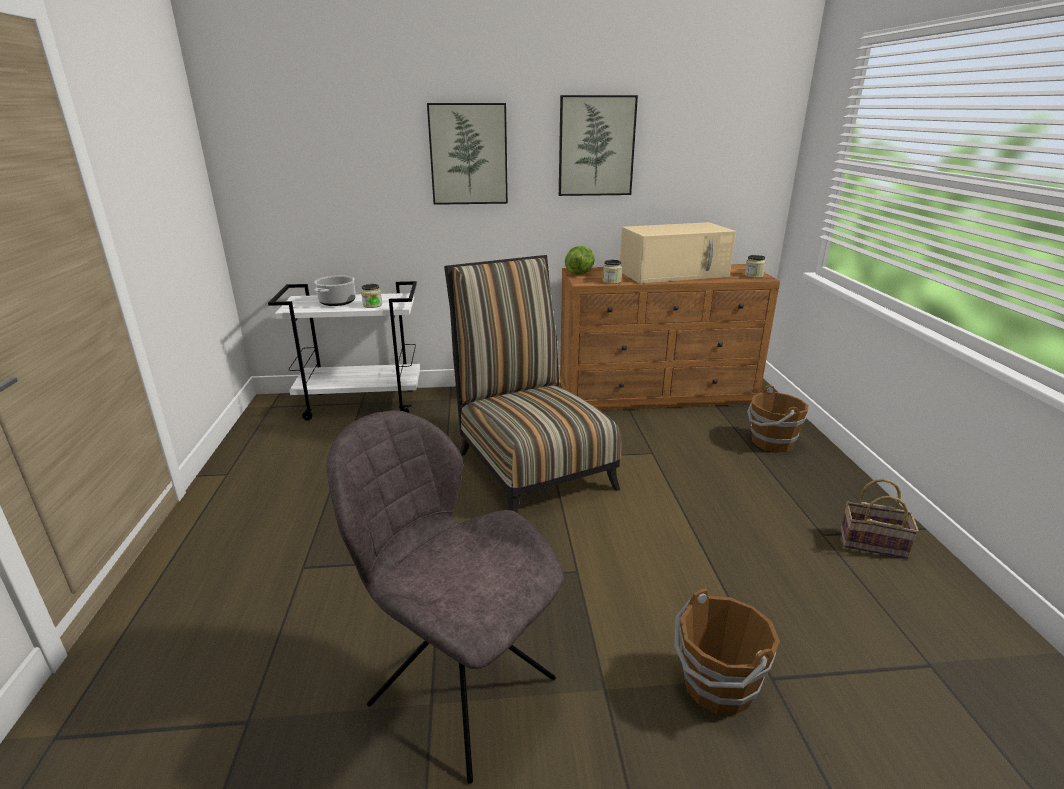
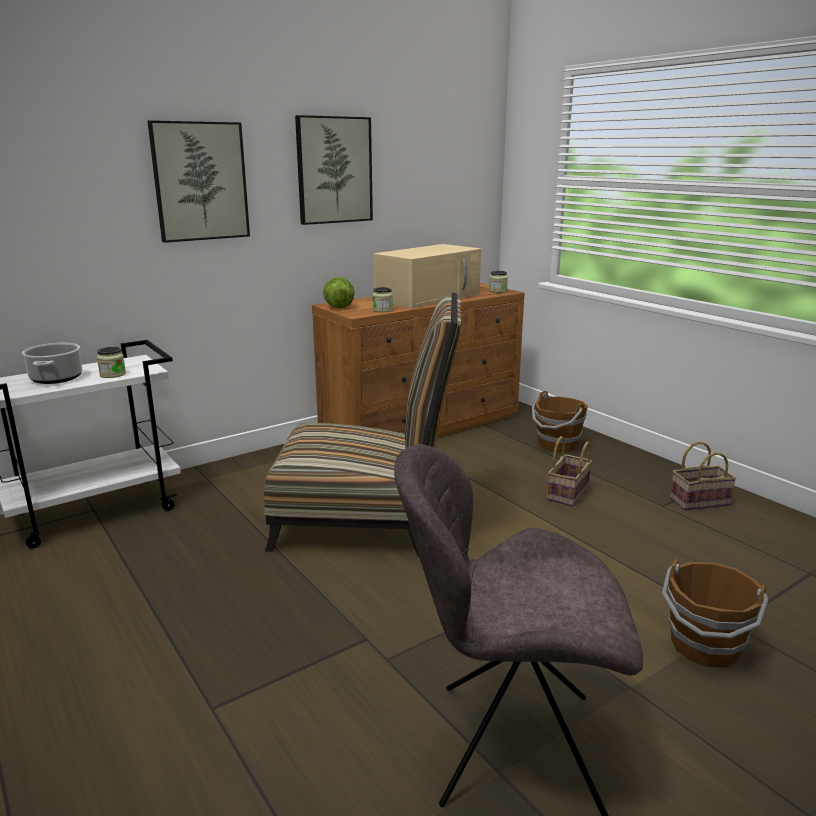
camera: 30 degrees left, 5 degrees down
chair [444,255,621,513] -> chair turned 150 degrees clockwise [264,293,461,557]
none -> basket [547,436,592,506]

